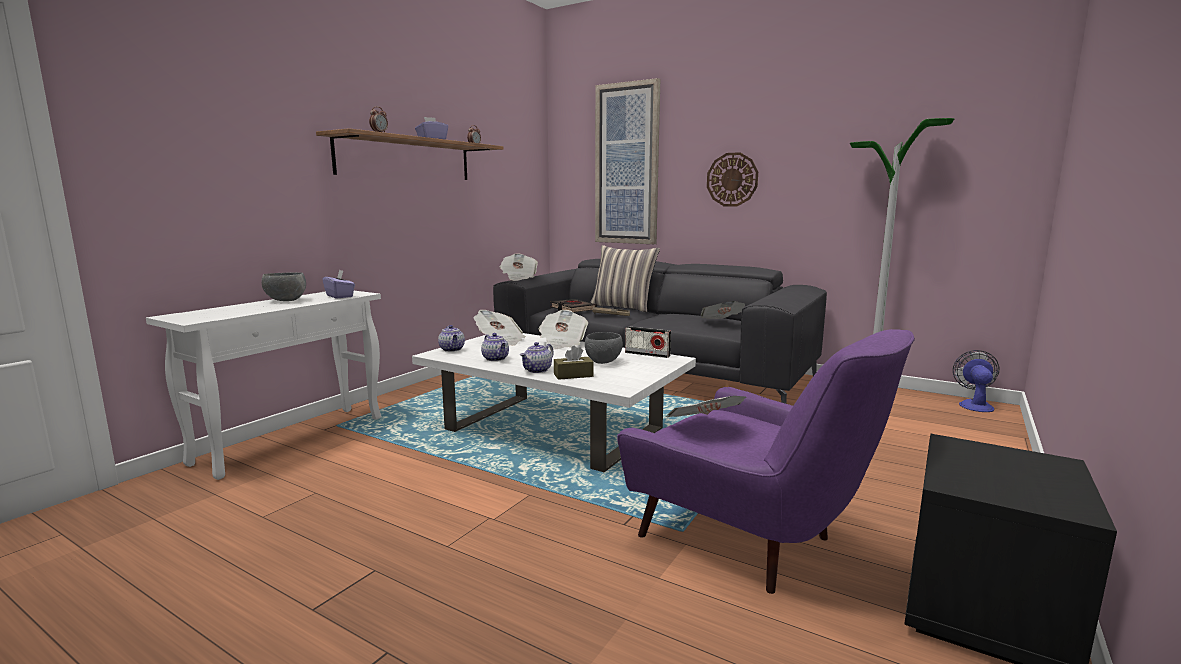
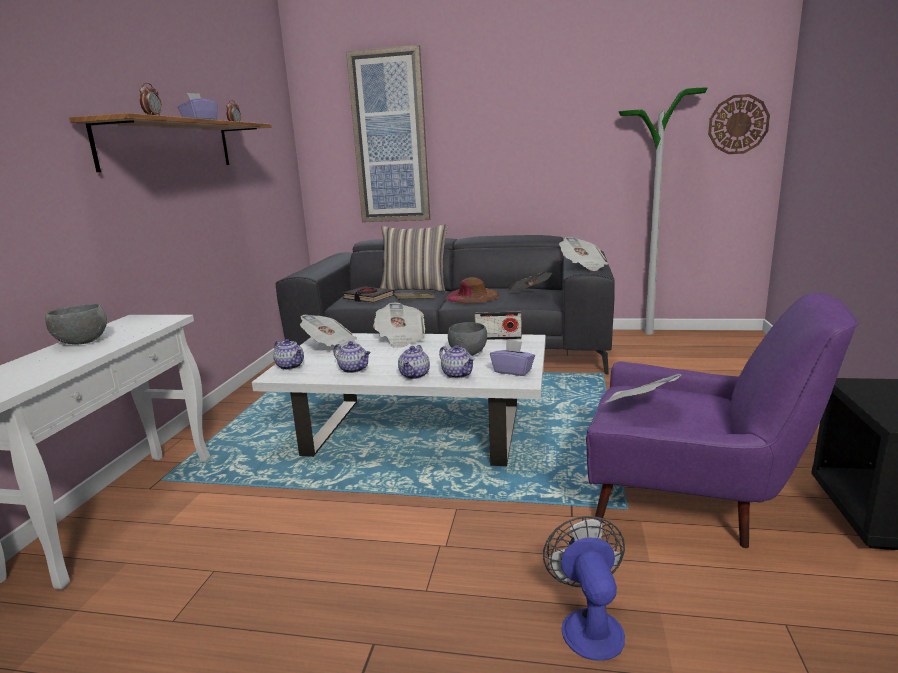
camera: 20 degrees left, 5 degrees up
purple tissue box [322,269,355,299] -> purple tissue box moved to [490,340,535,376]
newspaper [500,253,538,281] -> newspaper moved to [559,237,608,271]
brown tissue box [554,346,594,380] -> teapot [439,345,475,379]
wall clock [707,152,758,206] -> wall clock moved to [708,94,770,154]
fan [953,350,999,412] -> fan moved to [543,516,625,661]
none -> brown hat [446,277,499,303]

